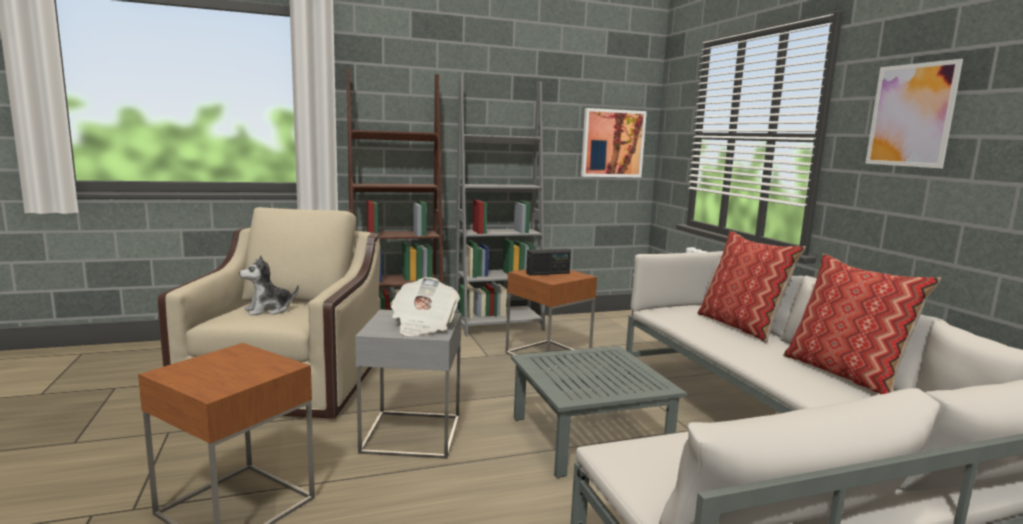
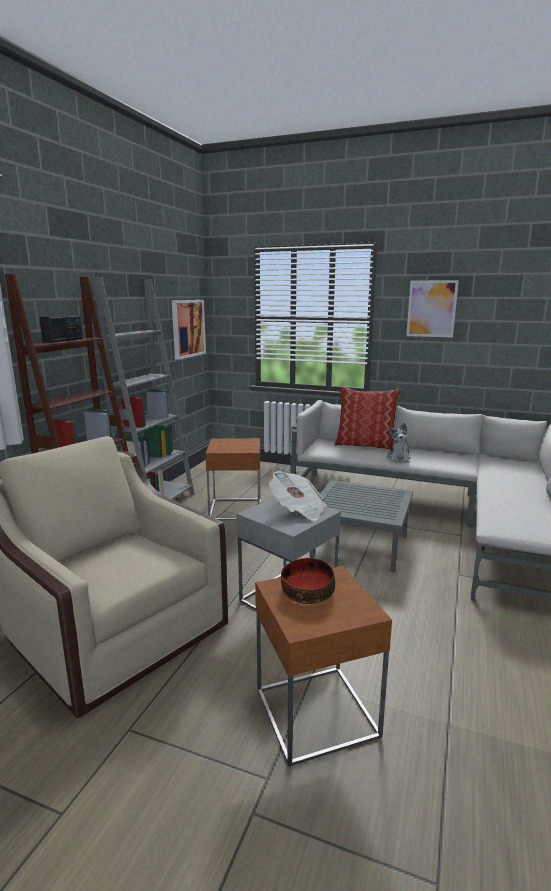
camera: 50 degrees left, 5 degrees up
plush toy [239,256,299,316] -> plush toy moved to [387,423,411,463]
radio [526,249,571,275] -> radio moved to [39,315,83,343]
pillow [783,254,941,394] -> none
none -> bowl [281,558,335,604]

